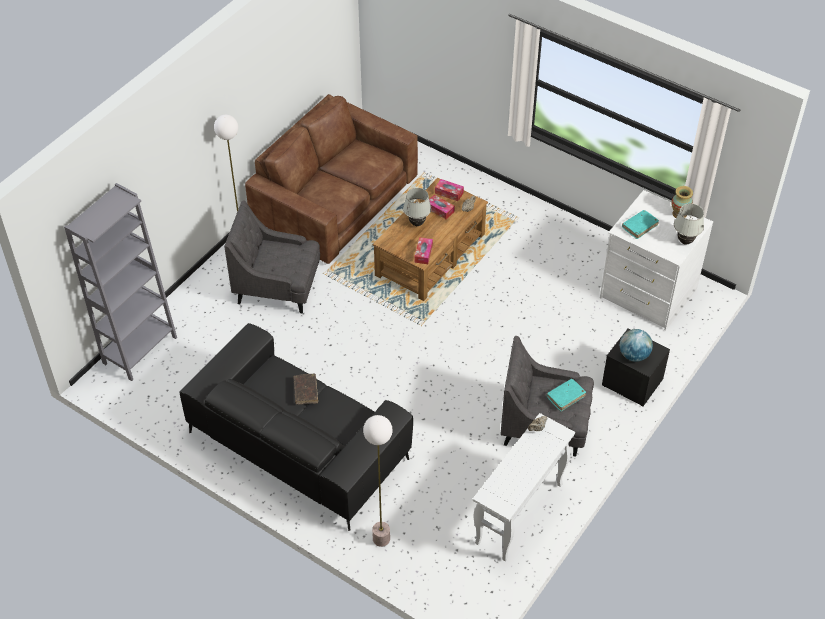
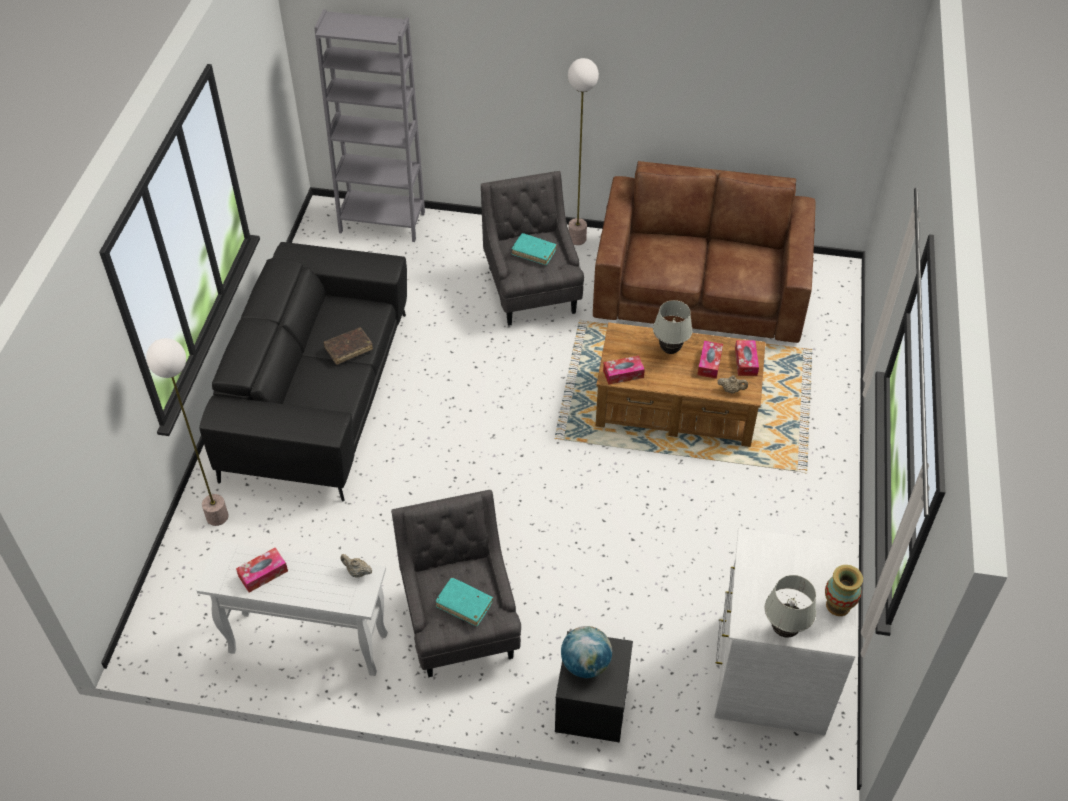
camera: 65 degrees right, 0 degrees up
turquoise book [622,210,659,239] -> turquoise book moved to [512,233,557,265]
none -> tissue box [236,548,288,593]

